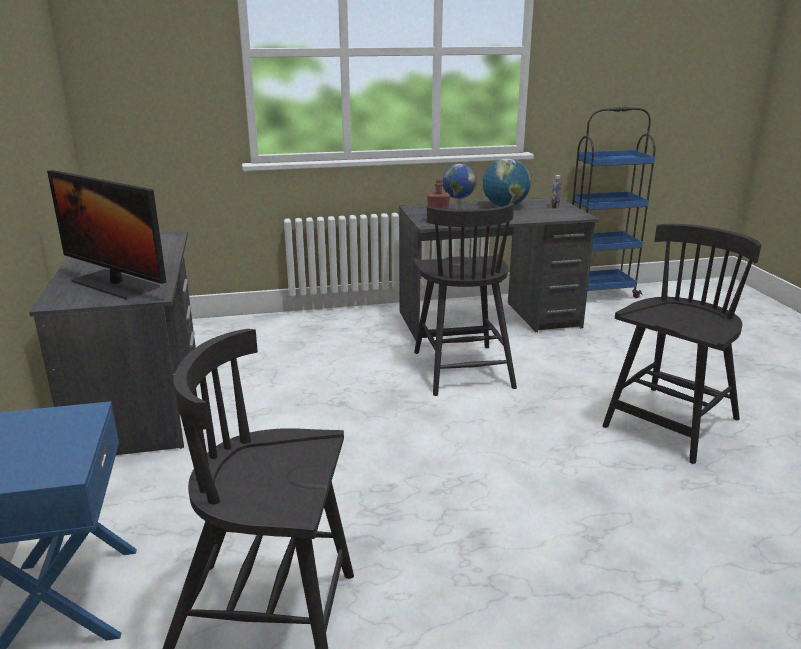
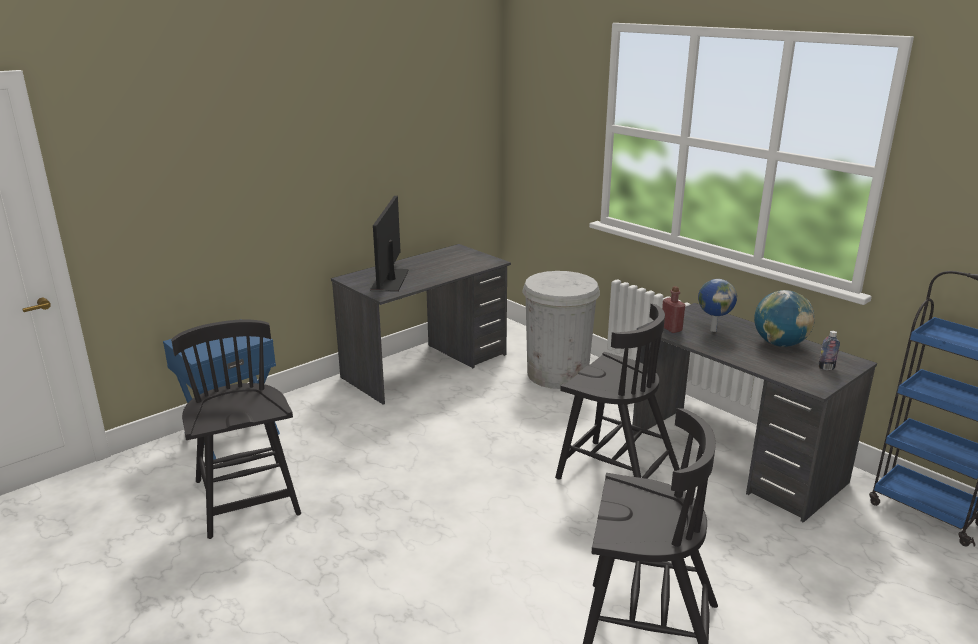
camera: 60 degrees right, 0 degrees up
black chair [413,202,517,396] -> black chair turned 105 degrees counterclockwise [555,303,680,479]
none -> white trash can [522,271,600,389]

